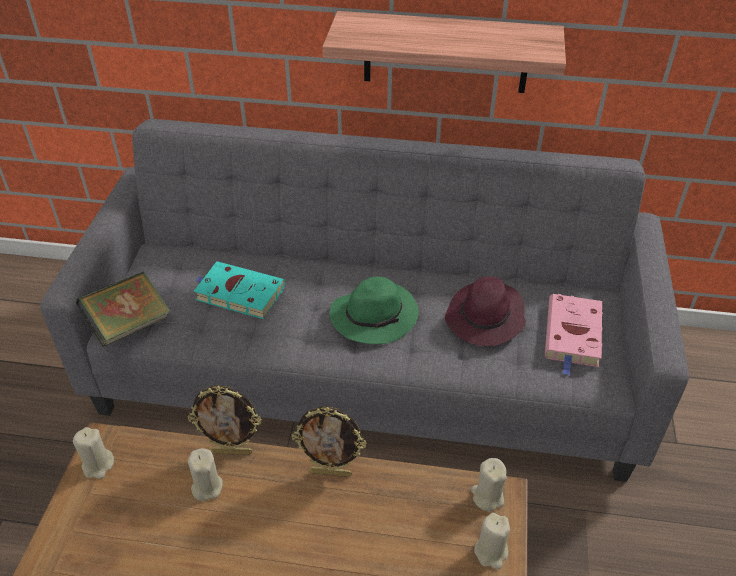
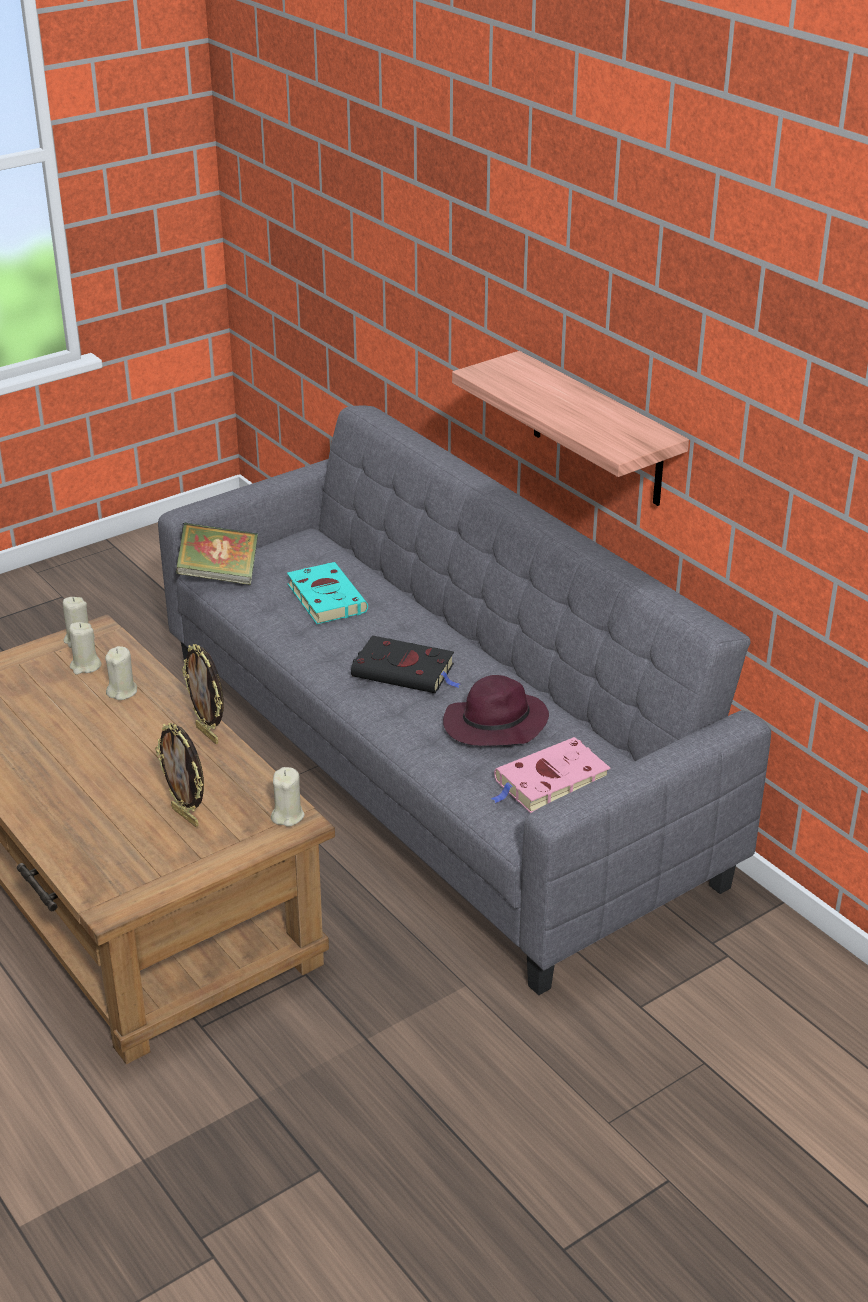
camera: 45 degrees right, 10 degrees down
picture frame [188,385,261,455] -> picture frame moved to [155,723,204,827]
green hat [330,277,419,344] -> black book [351,635,460,693]
beige candle [474,513,510,569] -> beige candle moved to [69,622,102,674]

